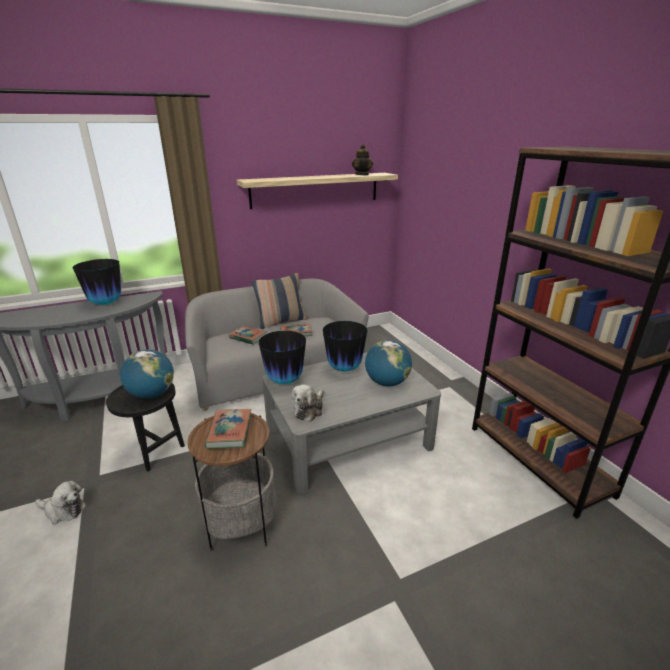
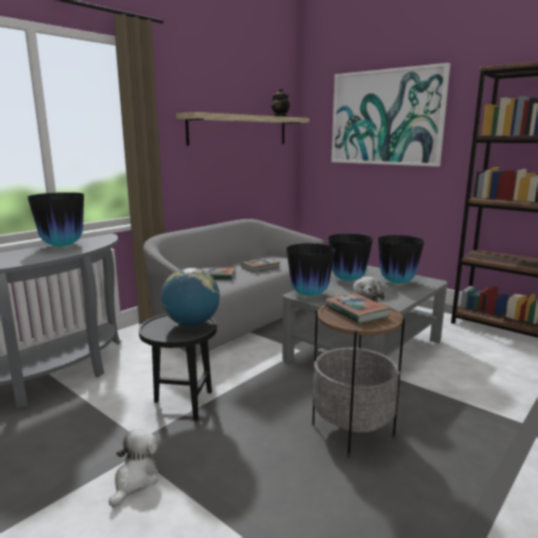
camera: 25 degrees left, 10 degrees down
plush toy [35,480,87,524] -> plush toy turned 60 degrees counterclockwise [109,430,158,507]
pillow [252,273,307,329] -> none
globe [365,340,412,387] -> vase [378,235,424,283]
none -> picture [331,63,450,167]

